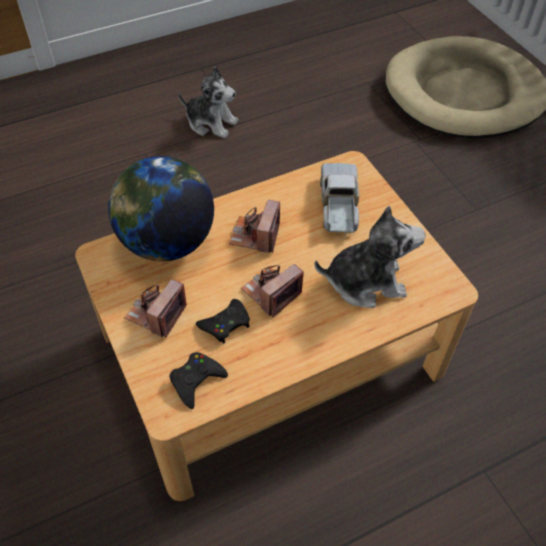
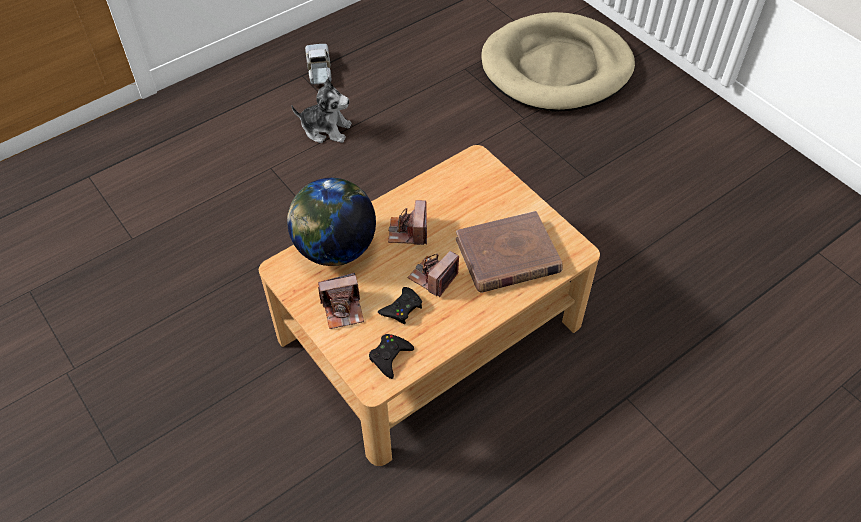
camera: 10 degrees left, 0 degrees up
camera [125,279,187,338] -> camera turned 120 degrees counterclockwise [318,273,364,329]
plush toy [315,206,425,308] -> brown book [456,211,563,293]
toy truck [320,163,359,236] -> toy truck moved to [305,44,332,85]

